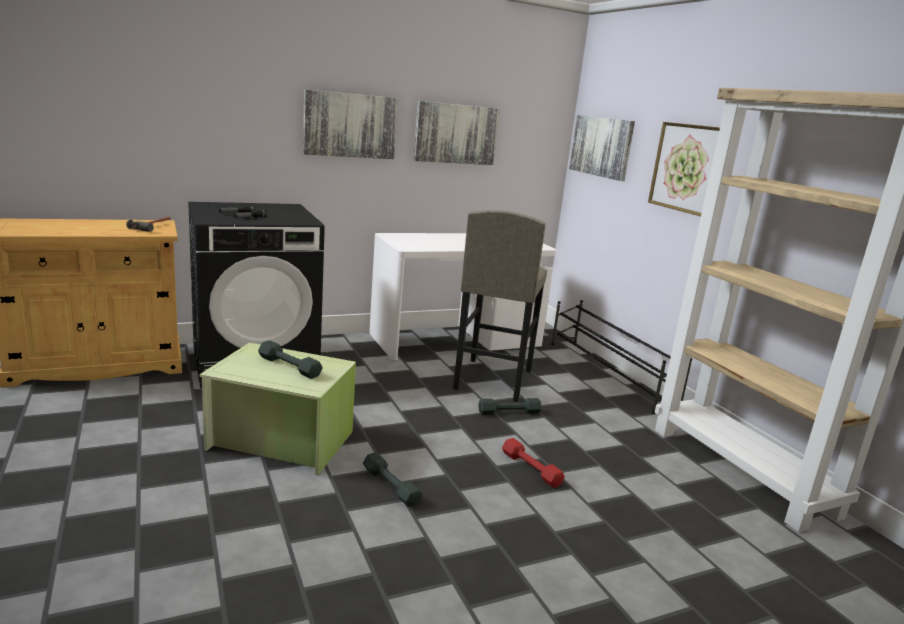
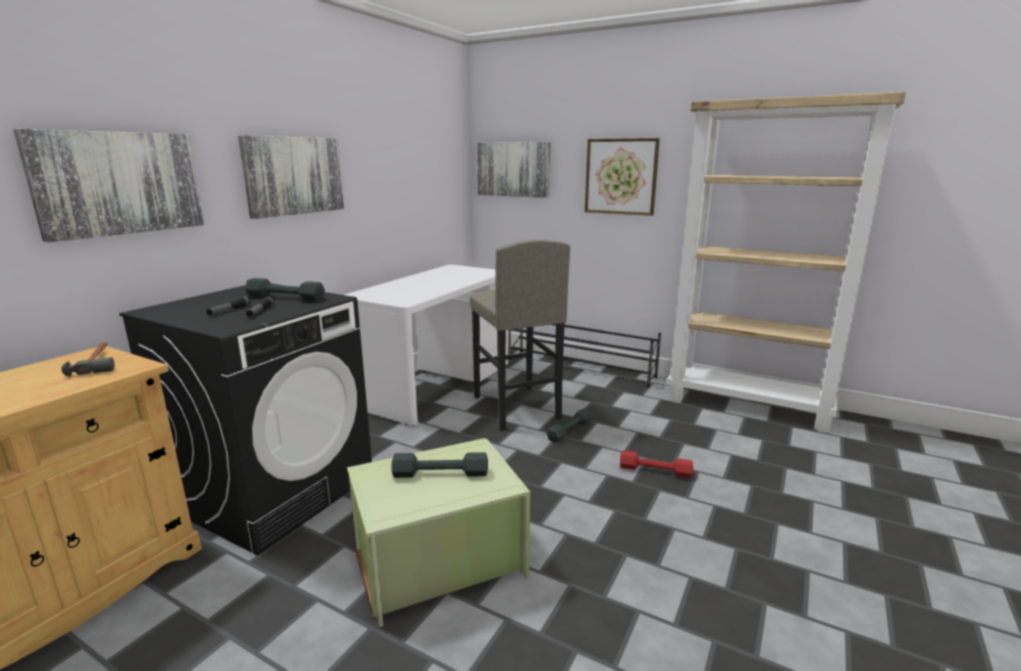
camera: 35 degrees left, 0 degrees up
grey dumbbell [363,452,423,507] -> grey dumbbell moved to [245,278,325,301]
picture [413,101,500,165] -> picture moved to [13,129,204,242]

